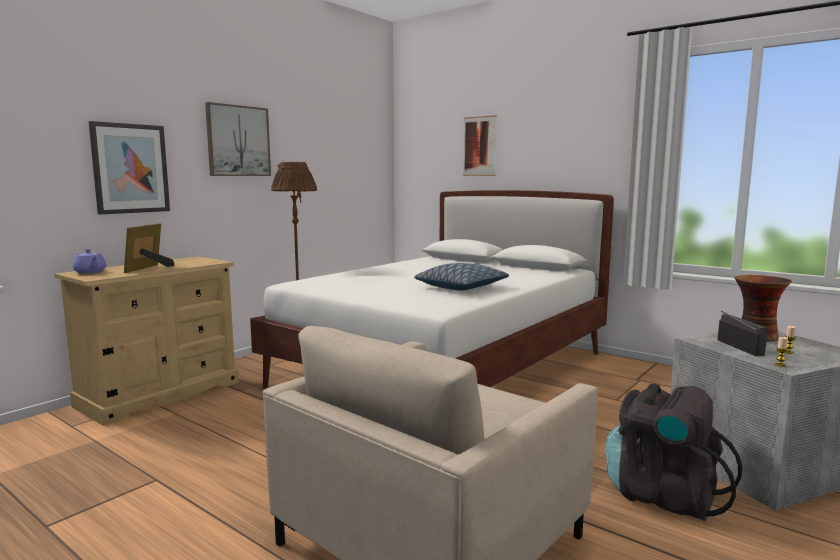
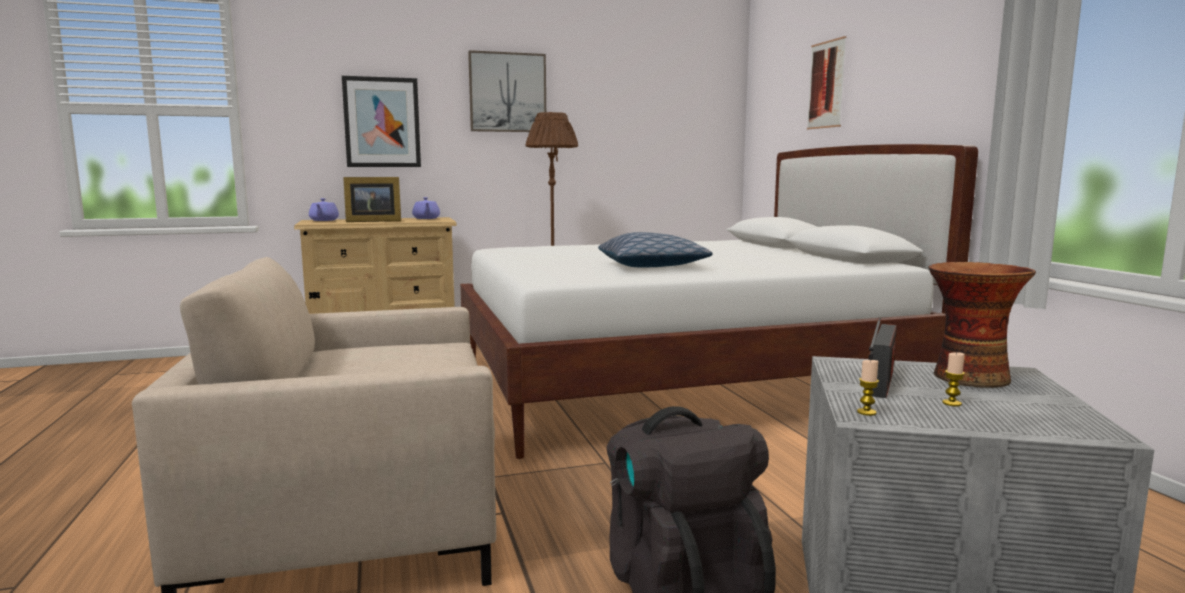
camera: 35 degrees right, 0 degrees up
picture frame [124,223,175,273] -> picture frame turned 150 degrees counterclockwise [343,177,401,222]
none -> purple teapot [412,197,440,219]

